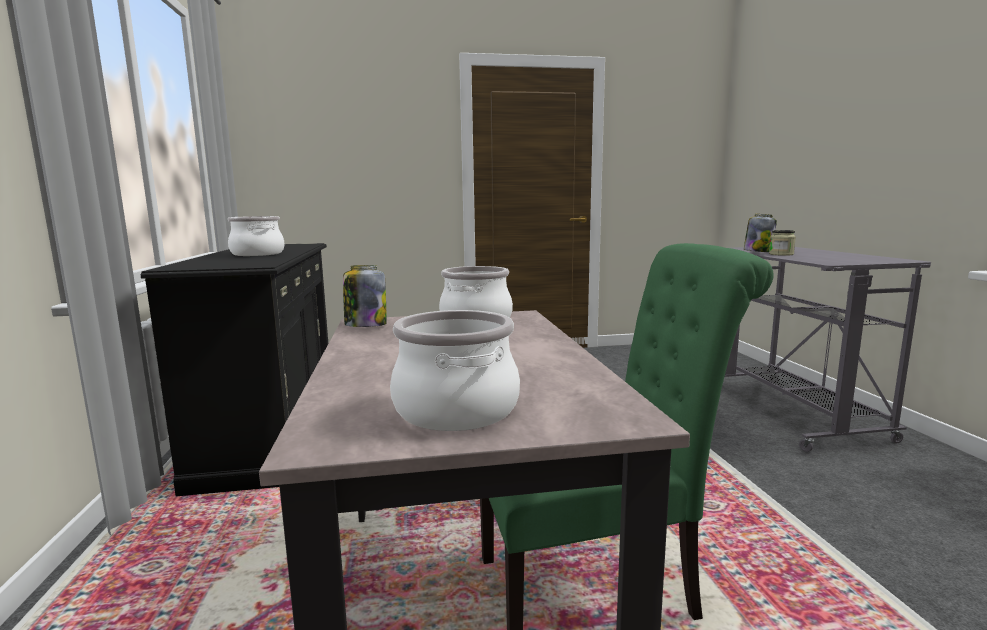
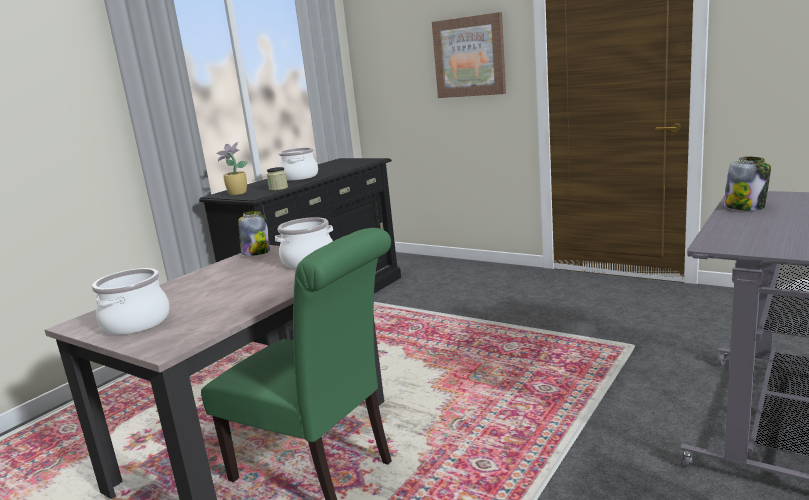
camera: 45 degrees right, 5 degrees up
jar [769,230,796,256] -> jar moved to [267,167,288,191]
none -> potted plant [216,142,248,195]
none -> picture [432,12,506,98]

